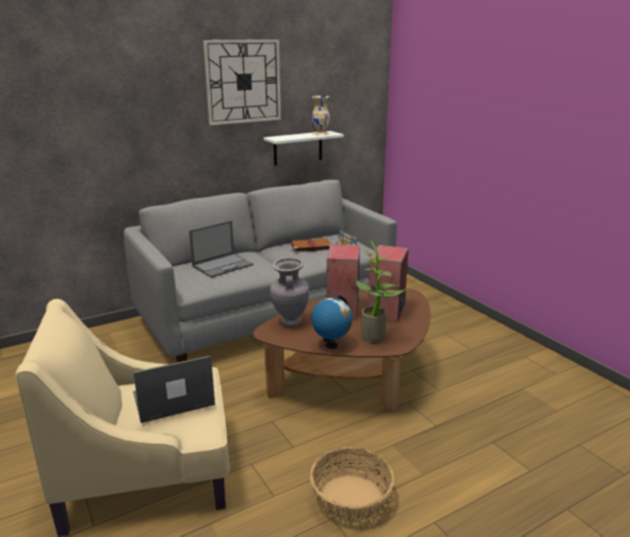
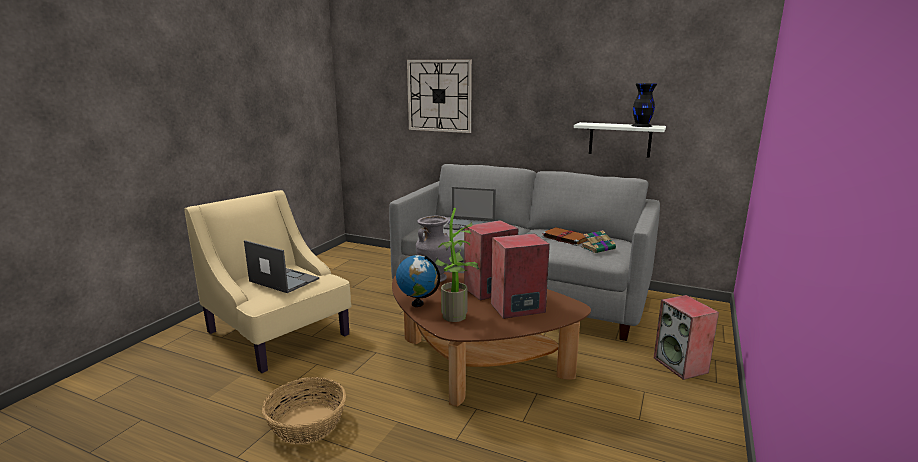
camera: 55 degrees right, 5 degrees down
wall clock [203,39,281,125] -> wall clock moved to [407,59,472,133]
beige vase [312,95,330,135] -> black vase [631,83,657,127]
none -> speaker [654,295,719,380]

